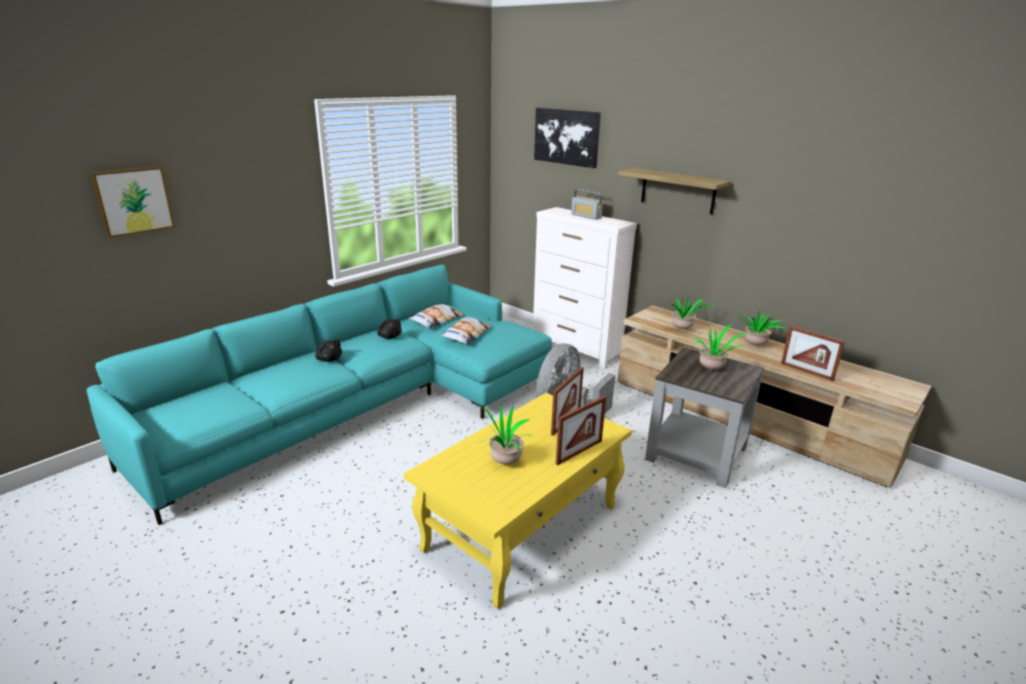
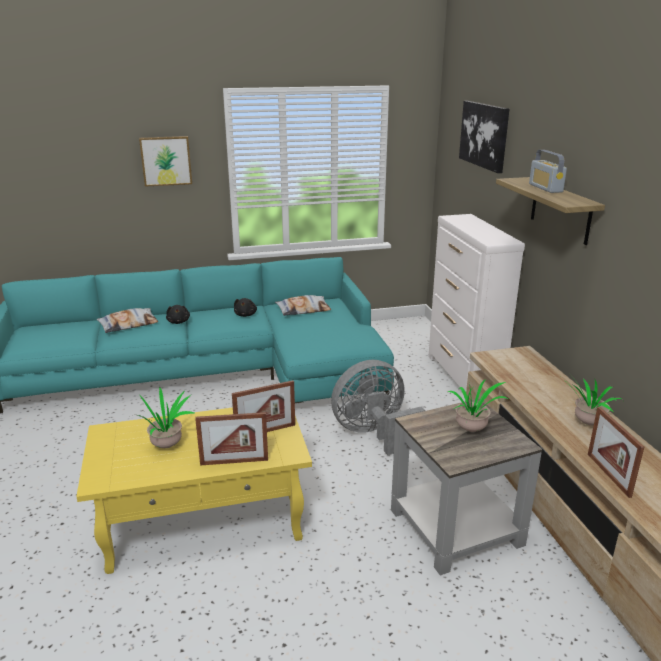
camera: 35 degrees right, 0 degrees up
picture [90,166,175,238] -> picture moved to [139,136,192,187]
pillow [440,317,491,344] -> pillow moved to [96,308,159,333]
radio [571,189,603,220] -> radio moved to [529,150,567,193]
potted plant [671,296,712,329] -> none

